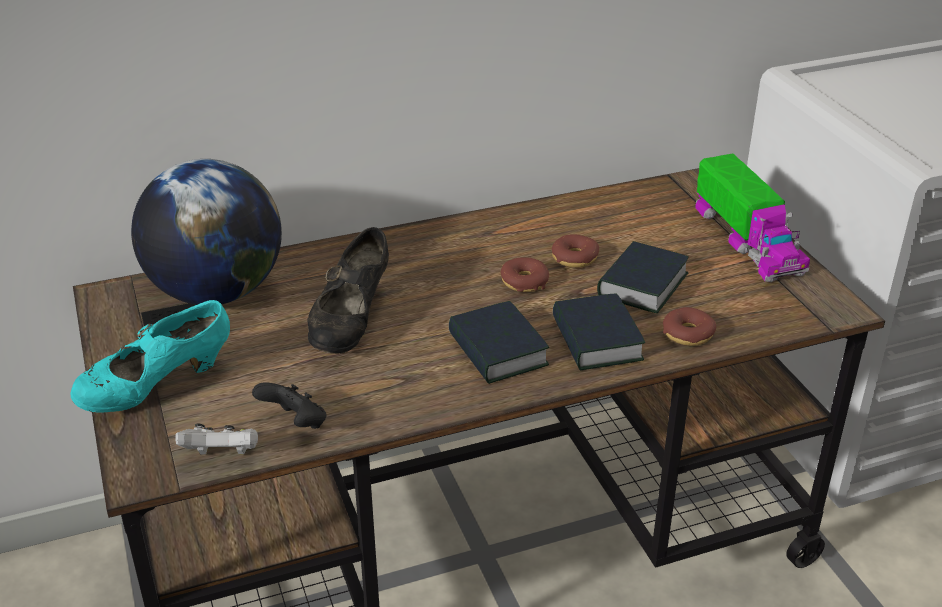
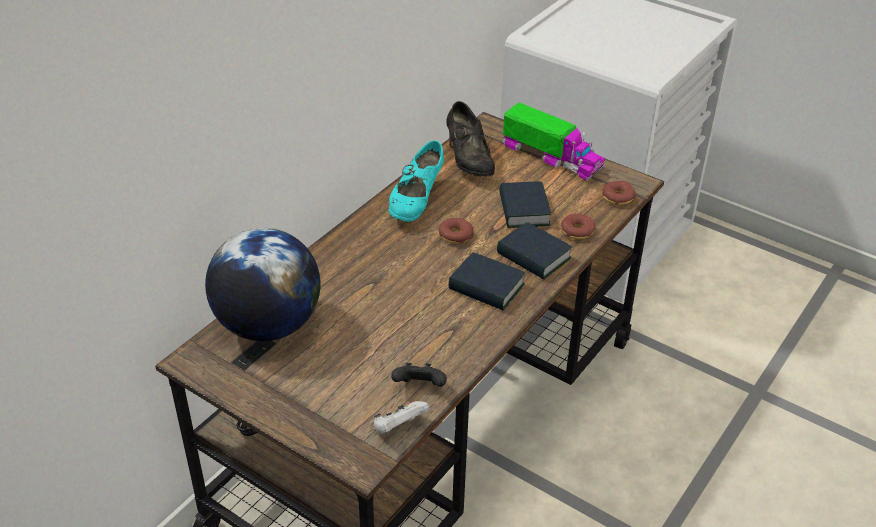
camera: 35 degrees left, 5 degrees up
turquoise shoe [70,300,230,413] -> turquoise shoe moved to [389,140,444,222]
black shoe [308,227,389,354] -> black shoe moved to [446,101,495,177]
donut [552,234,599,268] -> donut moved to [602,181,635,205]

